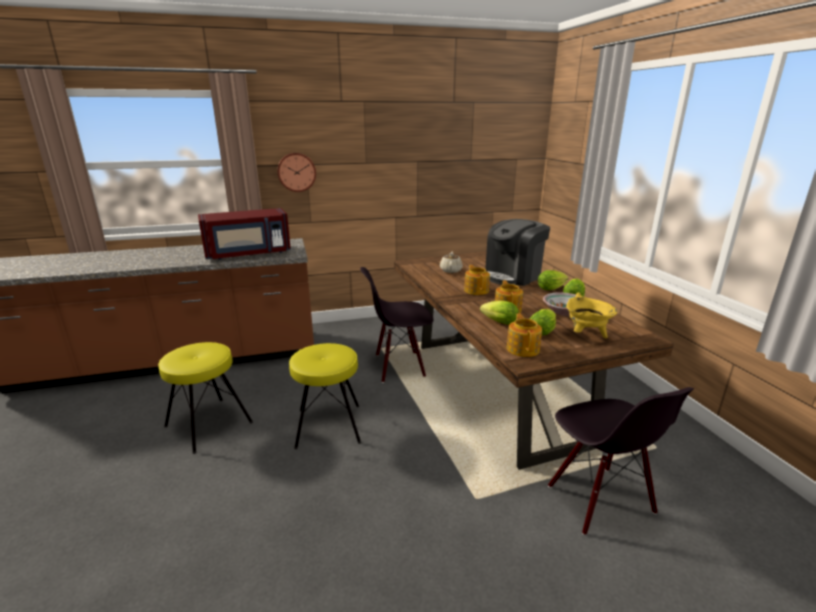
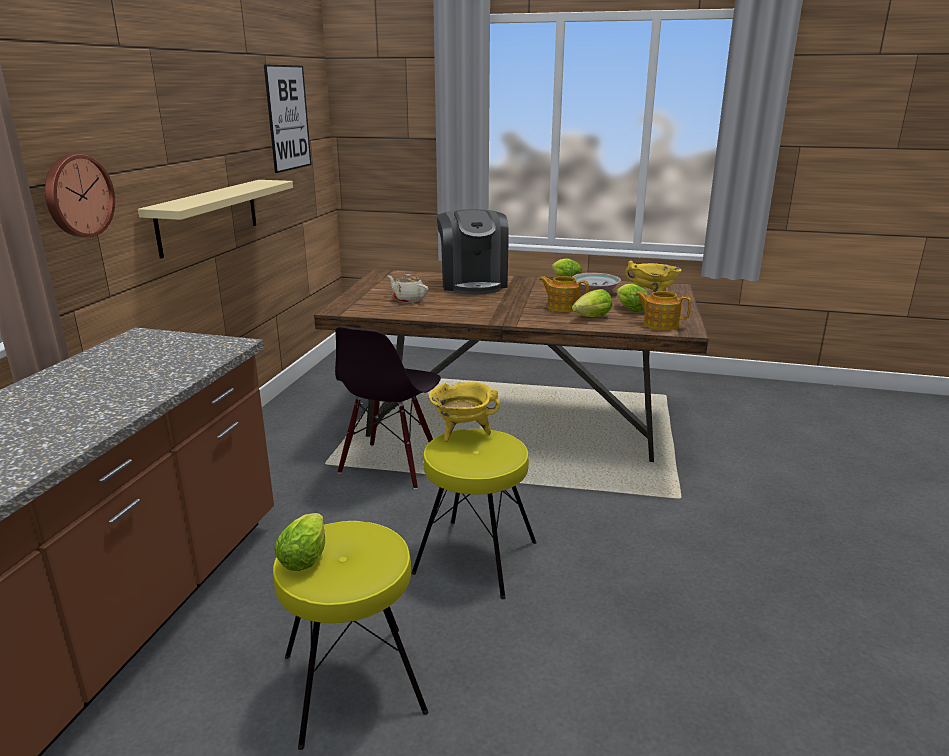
camera: 60 degrees left, 0 degrees up
red microwave [198,208,291,260] -> none
teapot [464,265,490,295] -> none
lettuce [538,270,568,290] -> lettuce moved to [274,513,325,571]
black chair [548,387,694,535] -> none
none -> beige shelf [138,180,293,259]
none -> picture [264,64,311,173]
none -> yellow cooking pot [429,382,500,442]

